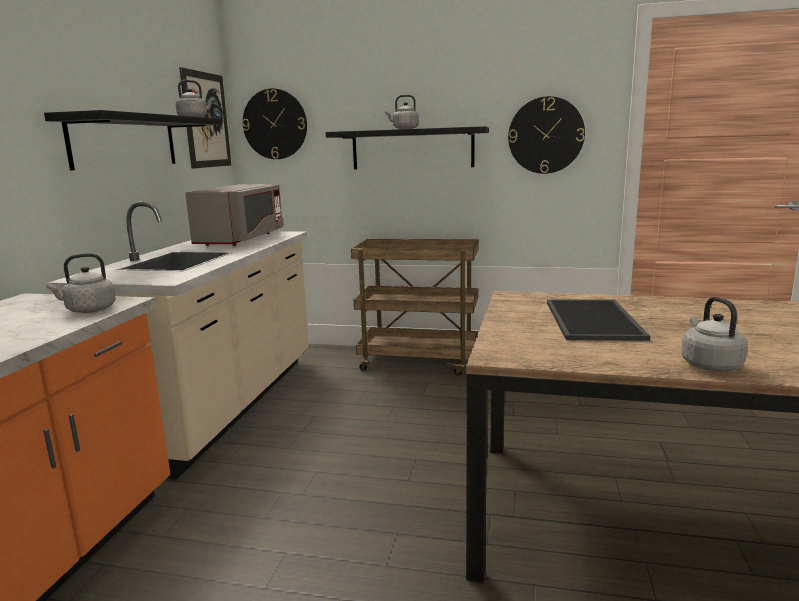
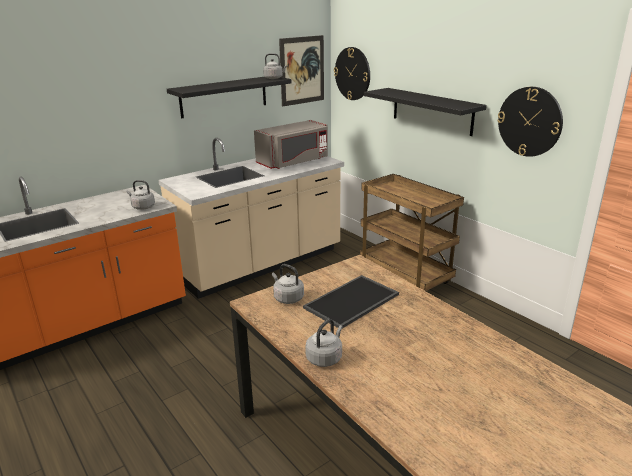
camera: 40 degrees right, 10 degrees up
grey kettle [385,95,419,129] -> grey kettle moved to [272,264,304,304]

